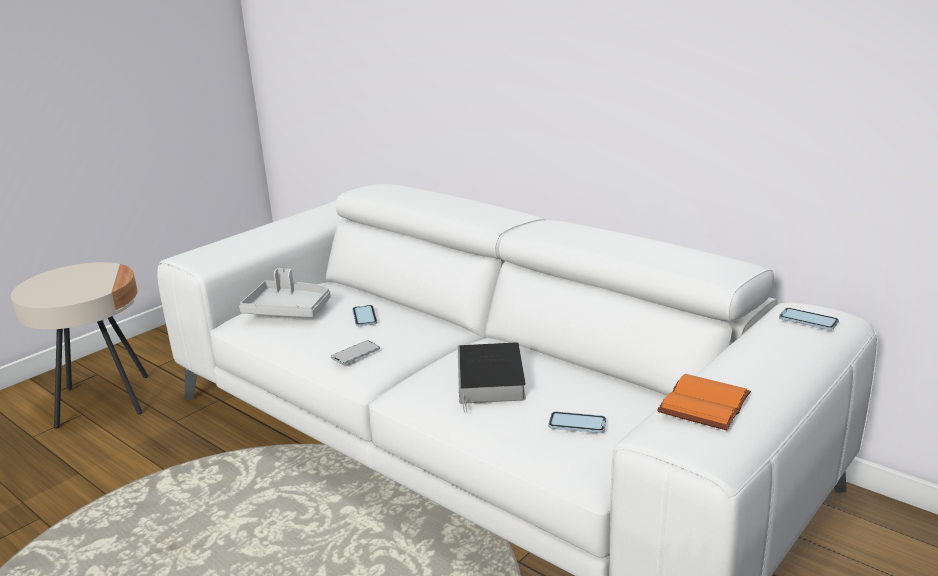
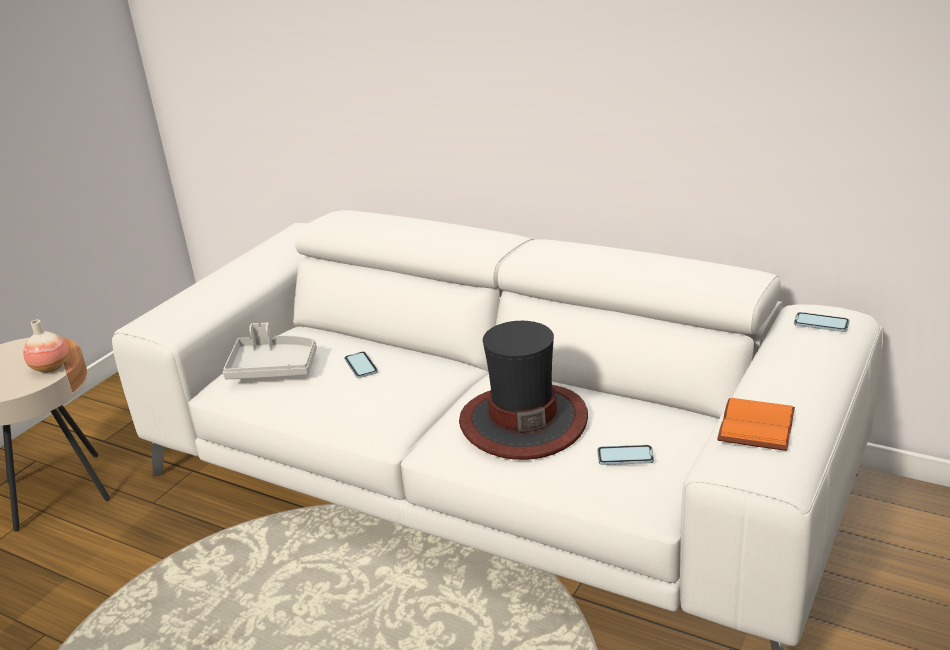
camera: 10 degrees left, 5 degrees up
phone [331,340,380,365] -> none
book [458,342,526,413] -> hat [459,321,588,460]
none -> vase [23,320,68,373]

